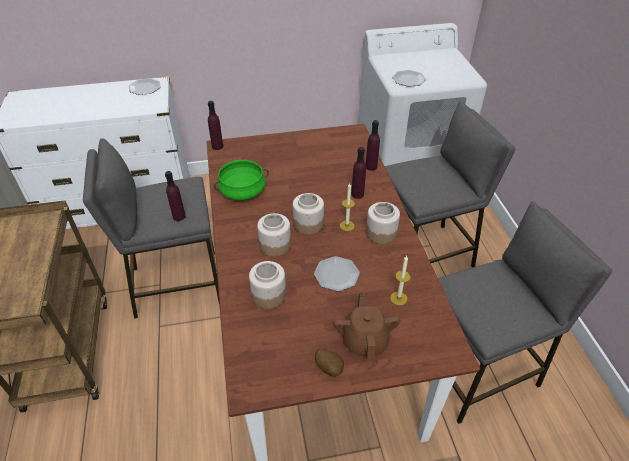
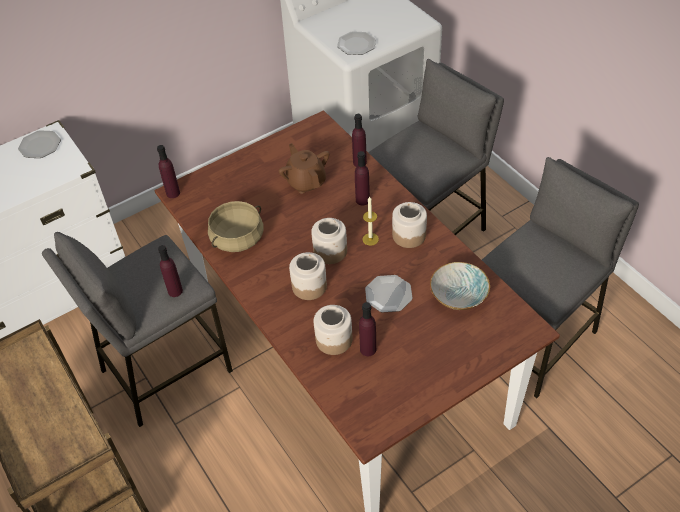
camera: 20 degrees left, 5 degrees up
green cooking pot [214,160,269,201] -> beige cooking pot [208,201,264,252]
potato [315,348,344,377] -> none
brown teapot [334,292,400,359] -> brown teapot moved to [279,143,329,194]
candle [390,256,410,305] -> bowl [430,262,490,310]
none -> purple bottle [359,302,376,356]

